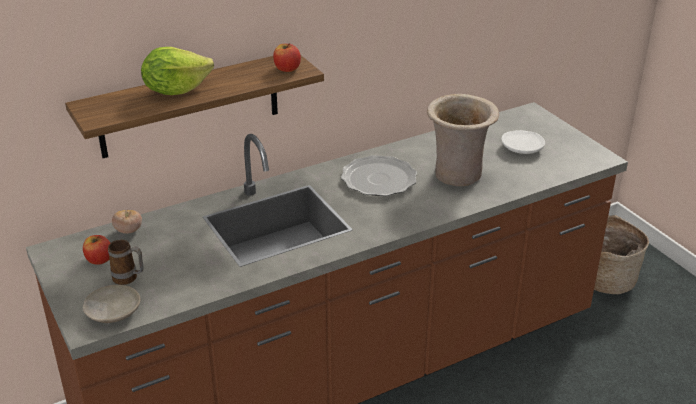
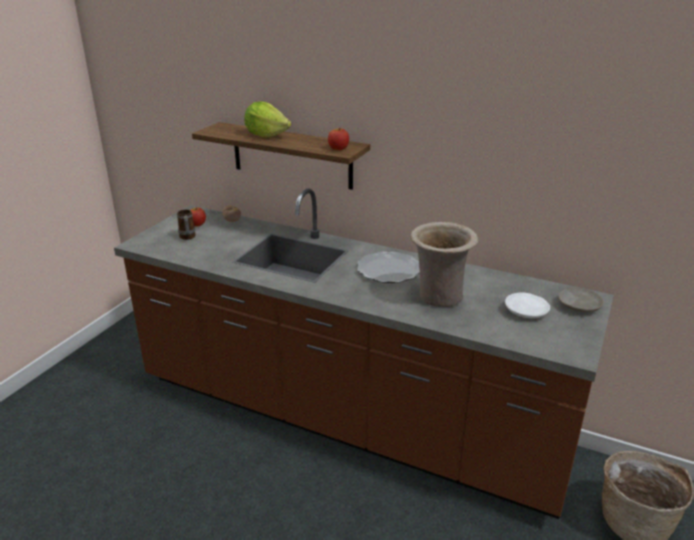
camera: 55 degrees right, 5 degrees down
beige plate [83,285,140,323] -> beige plate moved to [559,288,604,312]

